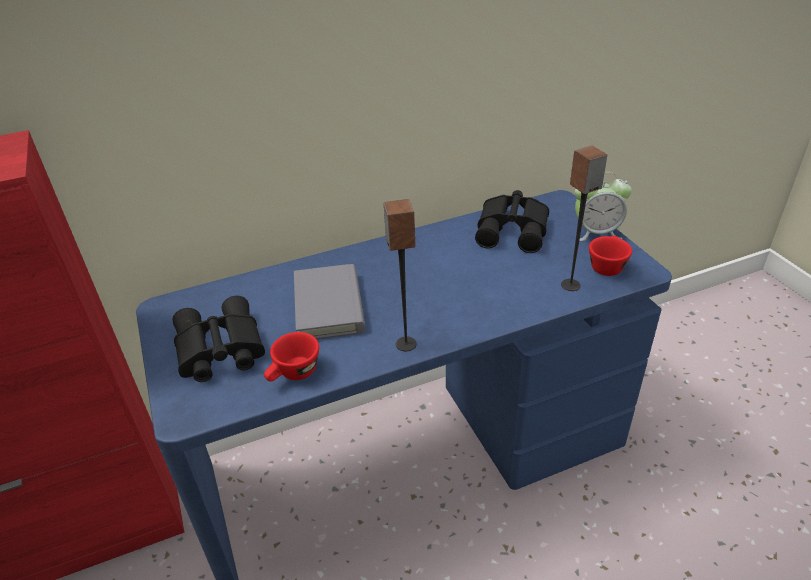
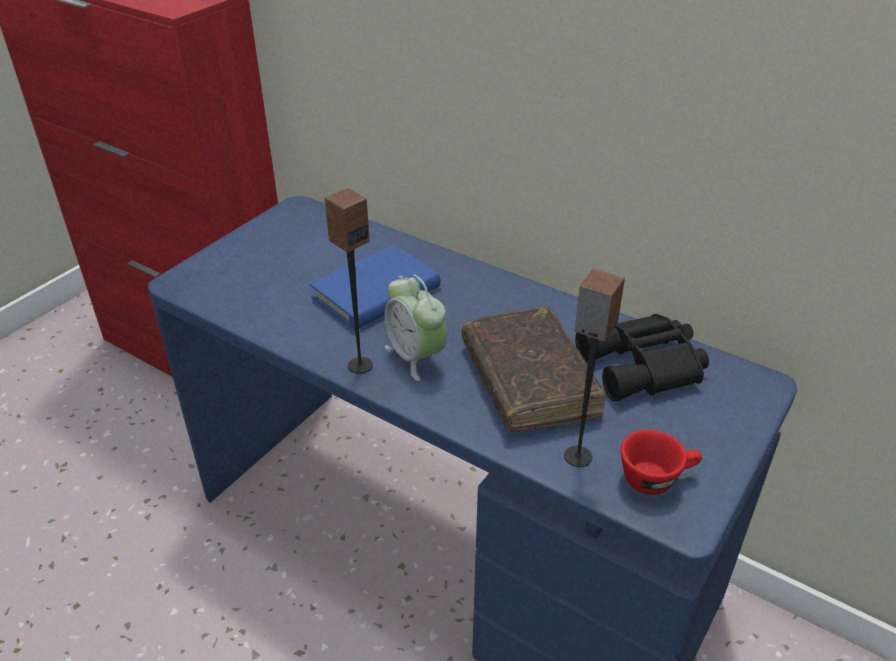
camera: 55 degrees right, 0 degrees up
black binoculars [172,296,265,382] -> none
red cup [264,332,319,381] -> none
grey book [294,264,365,339] -> blue book [310,244,440,330]
alarm clock [575,172,632,241] -> alarm clock moved to [384,275,447,381]
none -> brown book [461,306,605,432]

